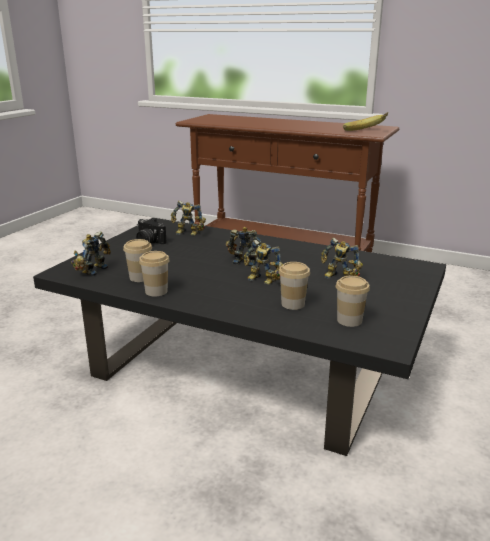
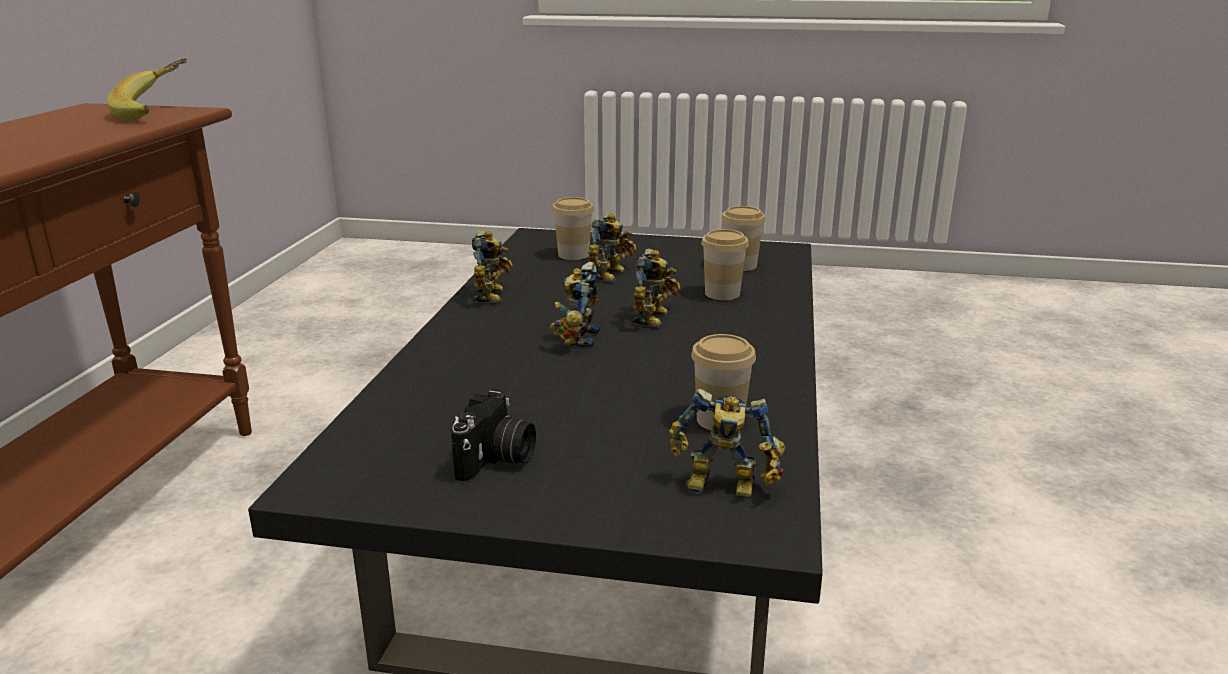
camera: 105 degrees left, 0 degrees up
cup [139,251,170,296] -> cup moved to [552,197,594,260]
toy robot [171,201,206,236] -> toy robot moved to [472,230,513,303]

